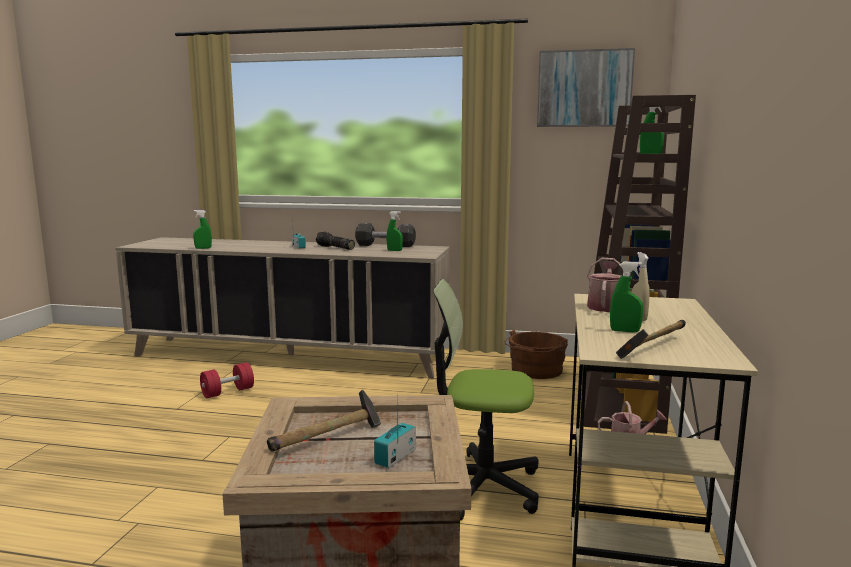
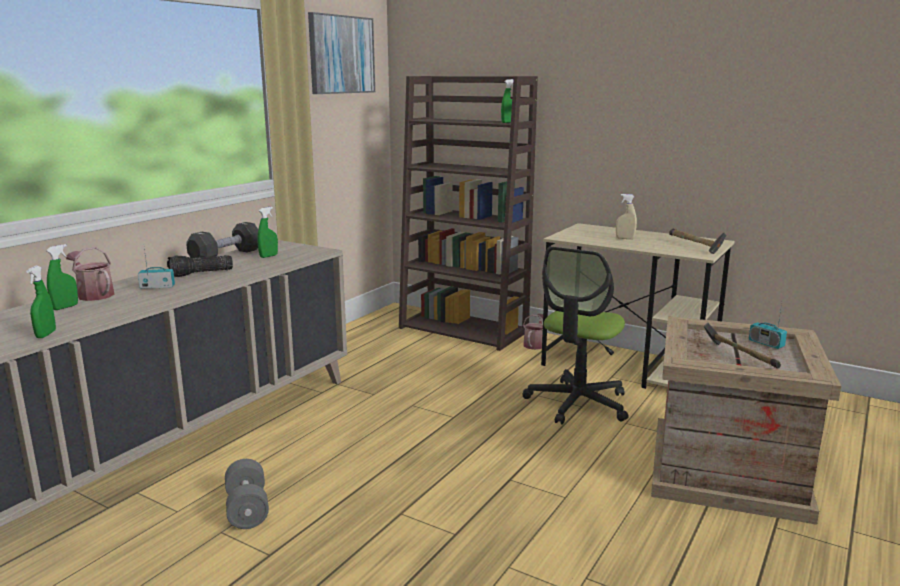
camera: 70 degrees left, 5 degrees up
red dumbbell [200,363,254,398] -> grey dumbbell [225,459,269,529]
brown bucket [505,330,568,379] -> none
watering can [587,258,621,312] -> watering can moved to [66,247,115,301]
green spray bottle [610,262,643,332] -> green spray bottle moved to [46,244,78,310]

